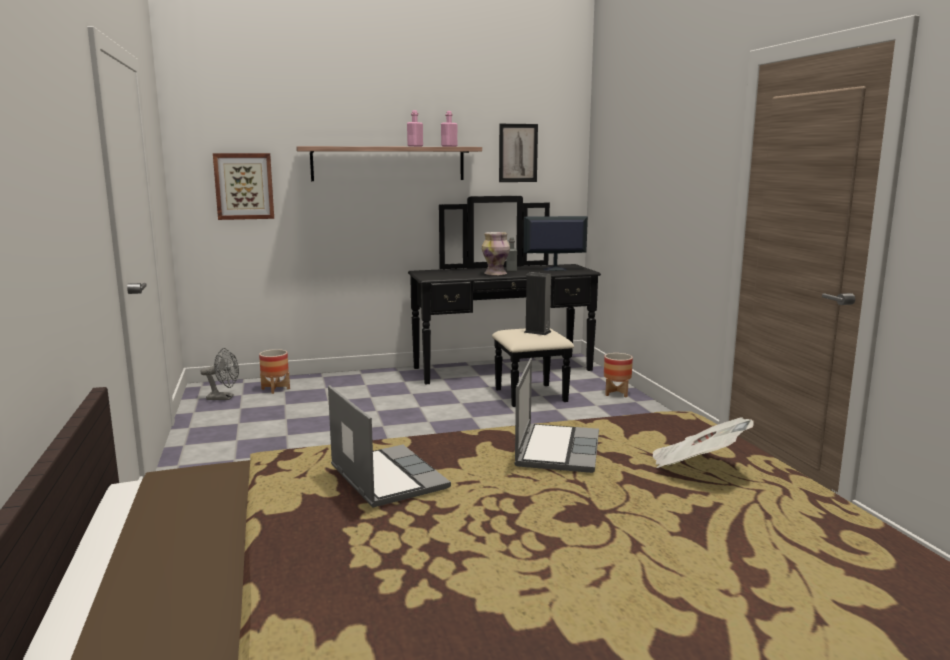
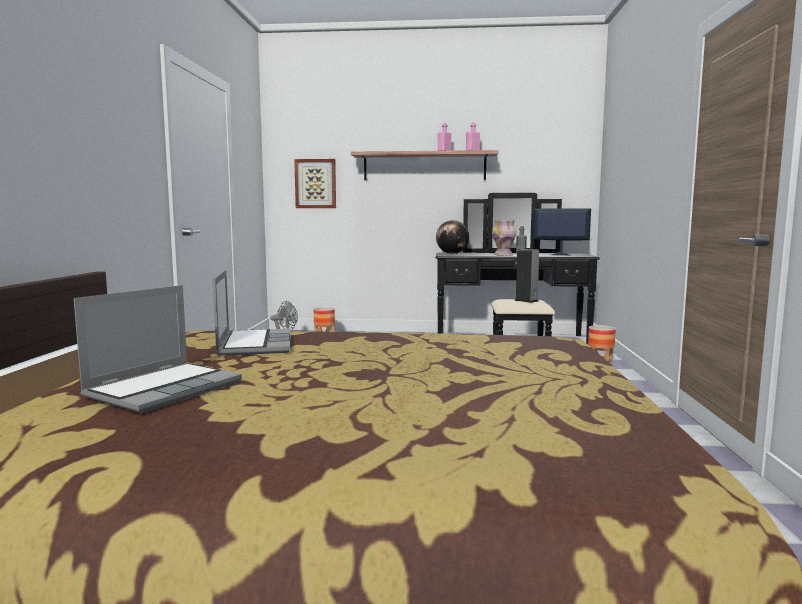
camera: 20 degrees right, 5 degrees down
picture [499,124,538,182] -> none
laptop [514,358,599,473] -> laptop moved to [74,285,242,413]
newspaper [652,417,754,468] -> none
none -> globe [436,220,469,254]

